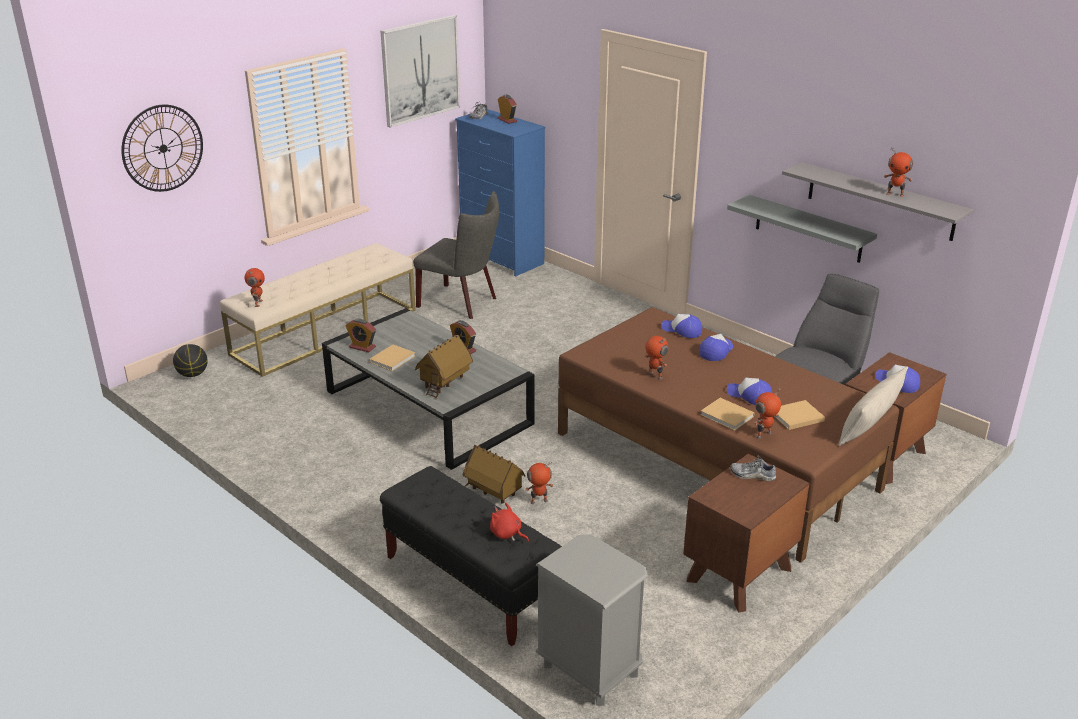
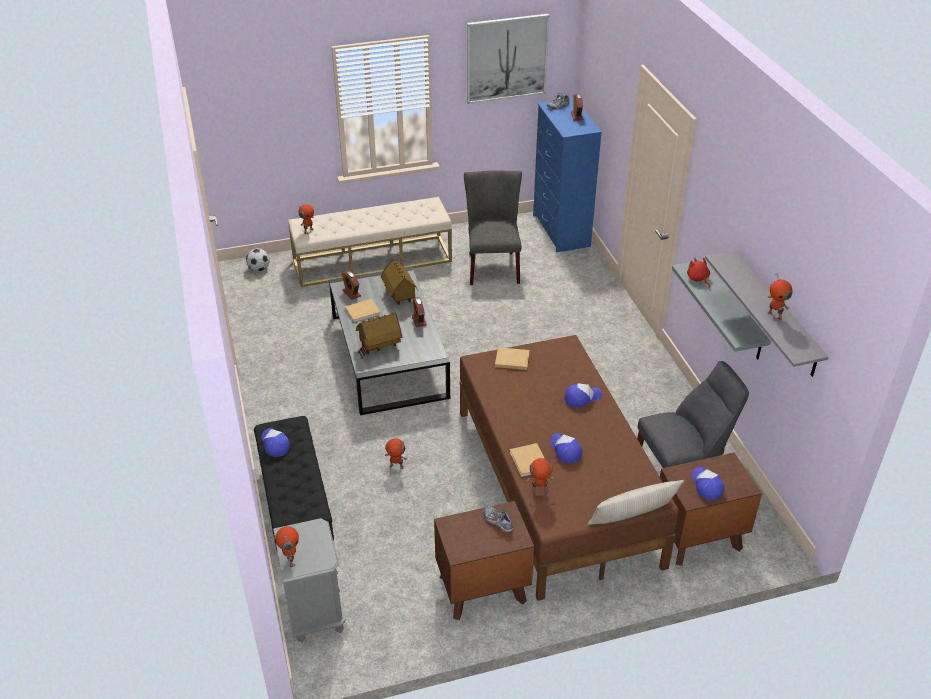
camera: 30 degrees right, 10 degrees up
wall clock [121,104,203,192] -> none
basketball [173,344,208,377] -> football [246,248,270,272]
grey chair [413,191,499,319] -> grey chair turned 150 degrees counterclockwise [464,170,522,285]
toy house [462,445,526,504] -> toy house moved to [381,259,418,305]
red plush toy [490,503,529,542] -> red plush toy moved to [687,257,710,287]
toy robot [645,336,669,380] -> toy robot moved to [275,526,299,567]
cap [661,314,702,338] -> cap moved to [262,428,290,457]
beige book [774,400,825,430] -> beige book moved to [495,347,529,370]

